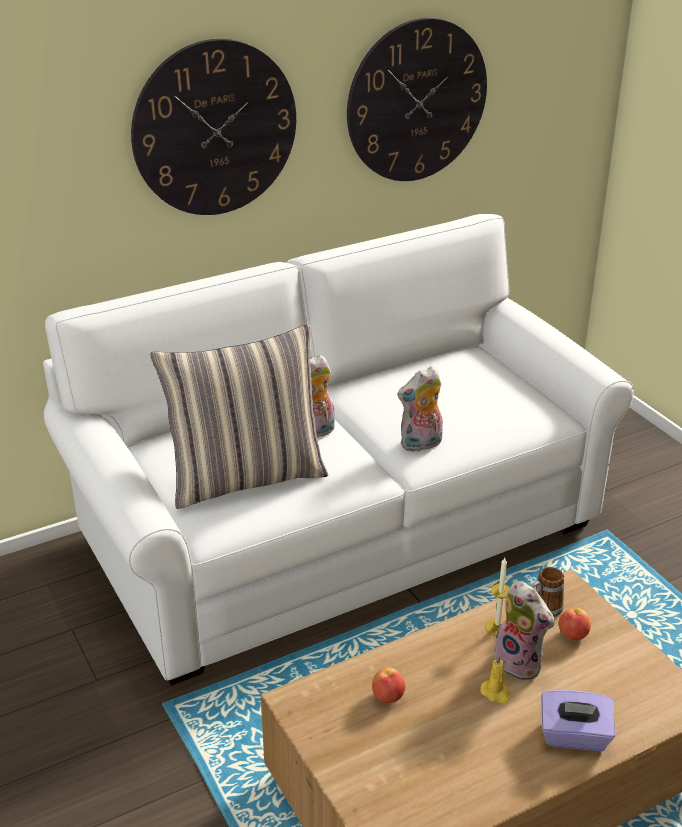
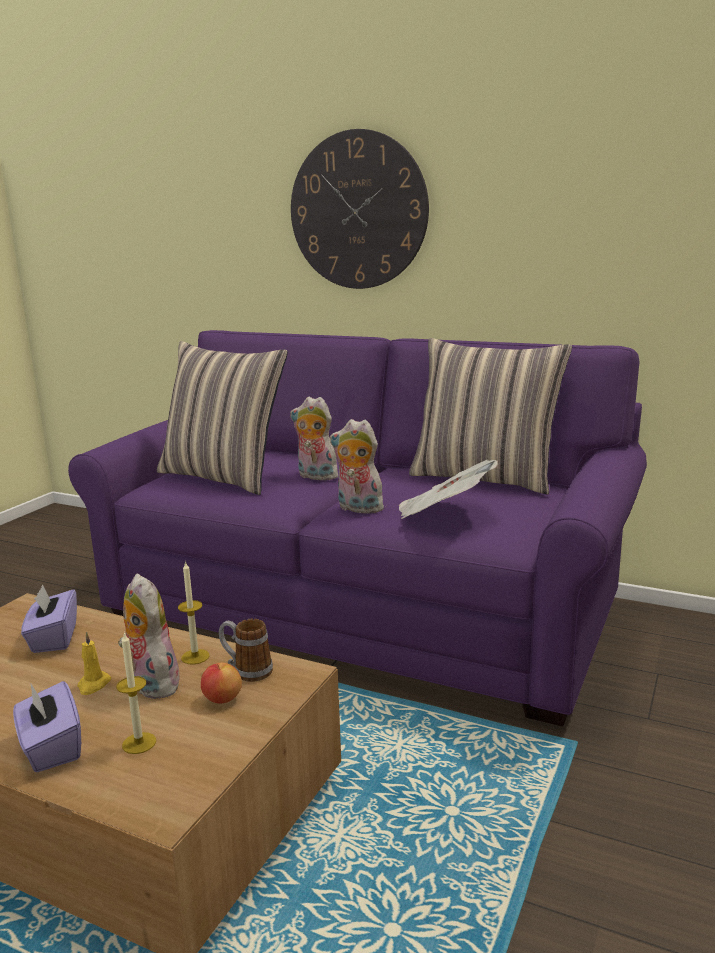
camera: 55 degrees right, 15 degrees down
white sofa [43,214,634,686] -> purple sofa [68,330,647,726]
wall clock [347,18,487,181] -> none
apple [372,668,405,703] -> purple tissue box [21,585,77,653]
plush toy [491,581,555,681] -> plush toy turned 135 degrees clockwise [118,574,180,699]
none -> candle [116,632,156,754]
none -> newspaper [399,460,498,519]
none -> pillow [409,338,572,494]

